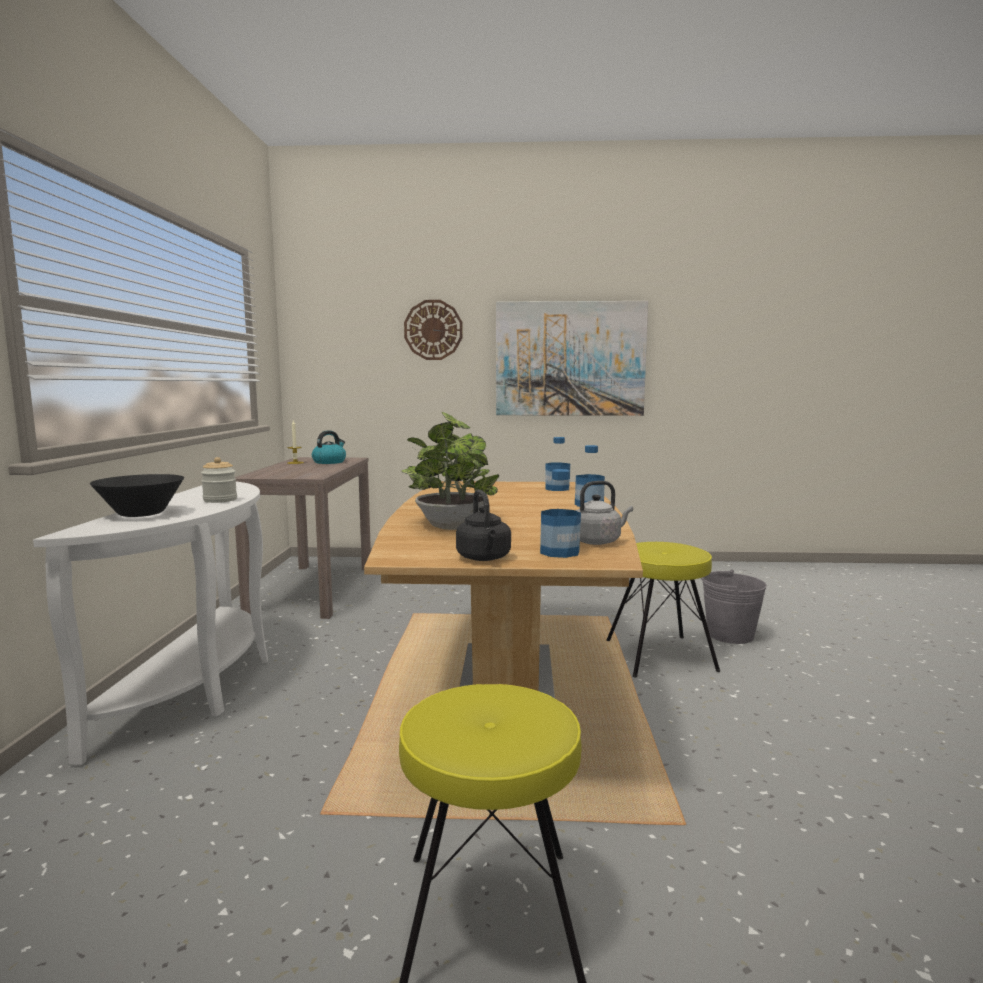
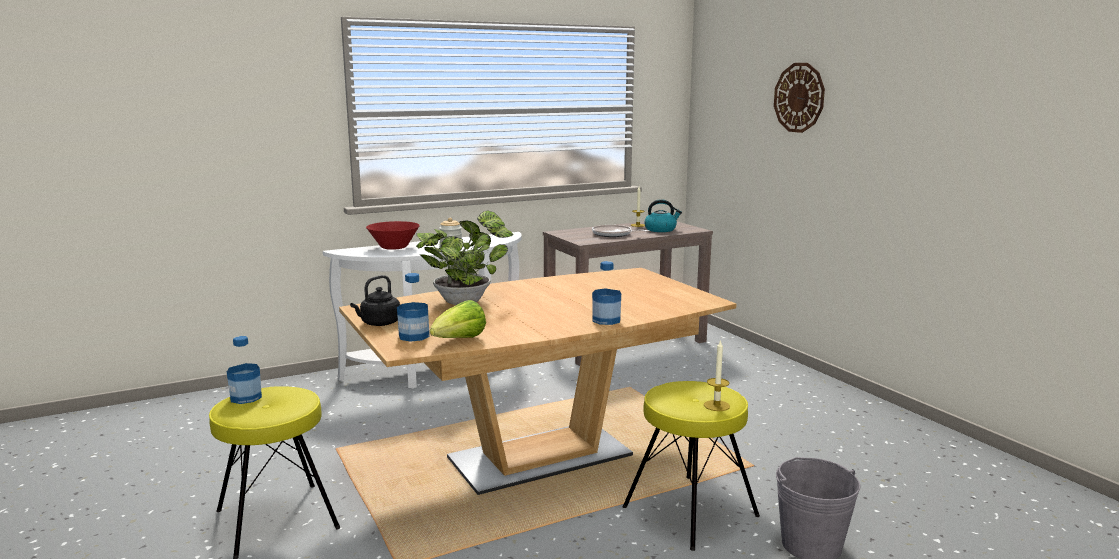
camera: 60 degrees right, 5 degrees up
black bowl [90,474,184,517] -> red bowl [366,221,420,250]
picture [496,301,648,416] -> none
bottle [545,437,570,491] -> bottle moved to [227,336,262,404]
grey kettle [575,481,633,545] -> lettuce [430,300,486,338]
none -> frying pan [592,225,649,237]
none -> candle [704,339,730,411]

